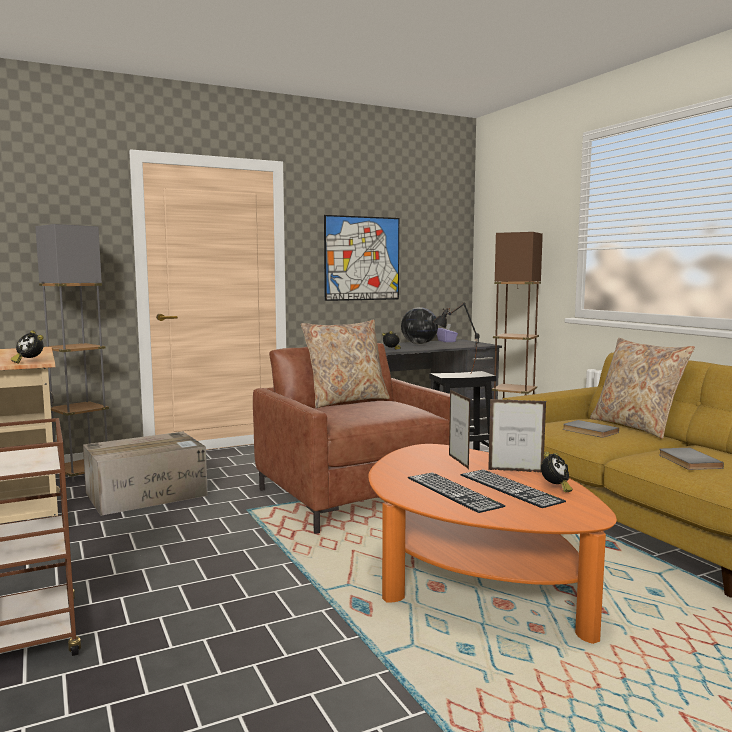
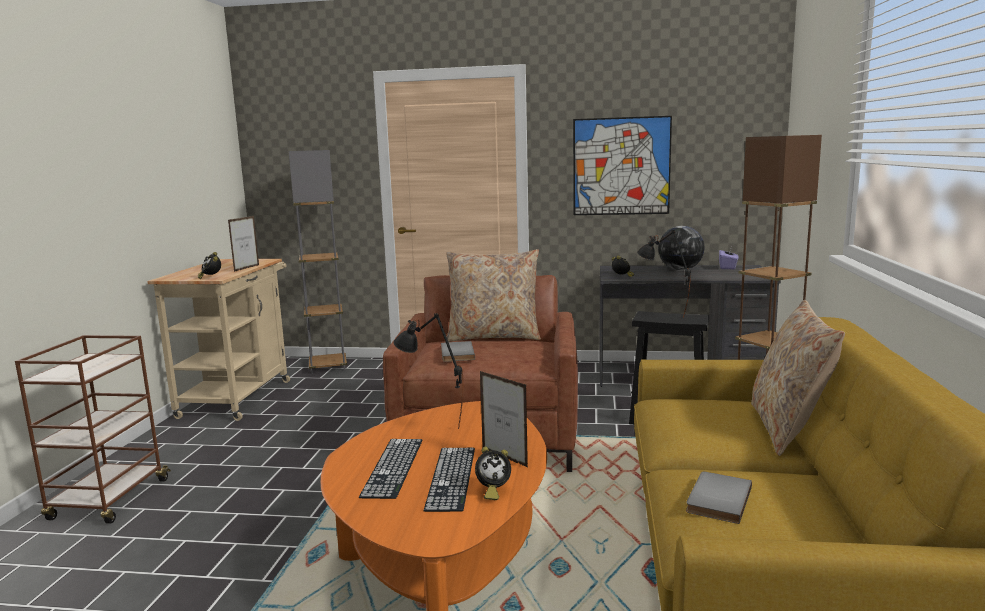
camera: 35 degrees right, 5 degrees up
cardboard box [83,432,208,516] -> none
picture frame [449,390,470,469] -> picture frame moved to [228,216,259,272]
grey book [563,420,619,438] -> grey book moved to [441,341,475,362]
none -> black table lamp [394,313,464,428]

